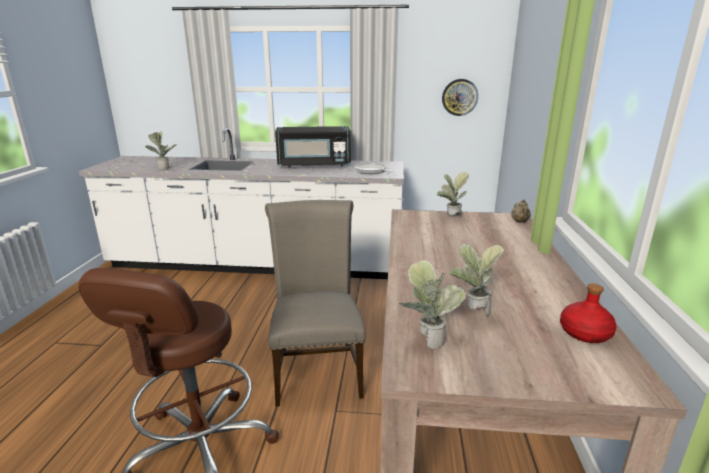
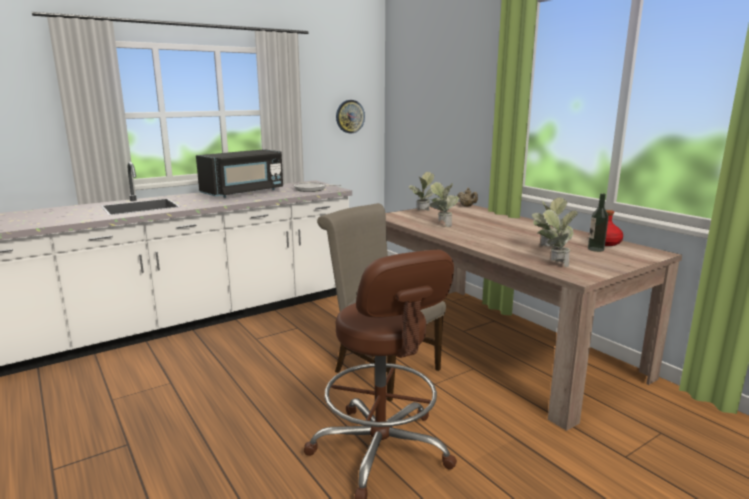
camera: 40 degrees left, 5 degrees down
potted plant [145,131,176,170] -> potted plant moved to [430,182,459,227]
none -> bottle [588,193,609,252]

